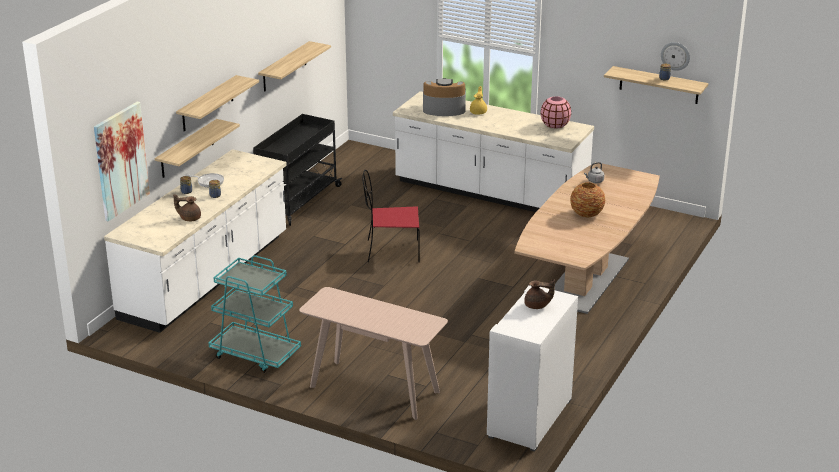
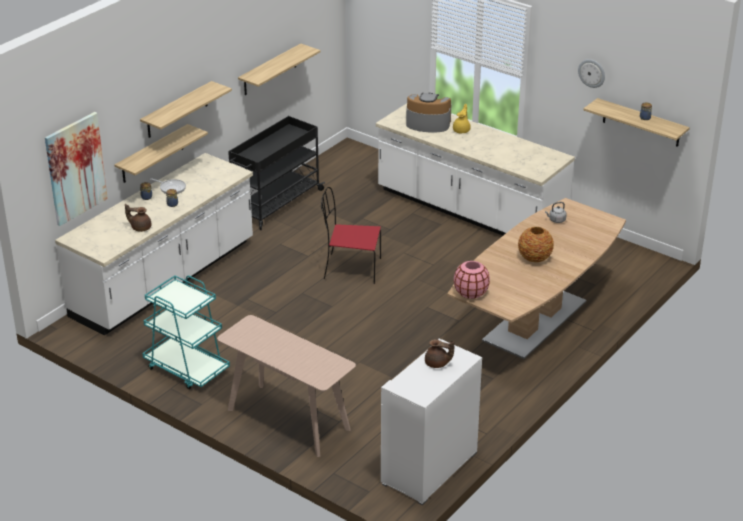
camera: 10 degrees right, 5 degrees up
pink vase [541,97,571,128] -> pink vase moved to [454,261,490,299]
wall clock [661,42,690,71] -> wall clock moved to [578,59,605,88]

